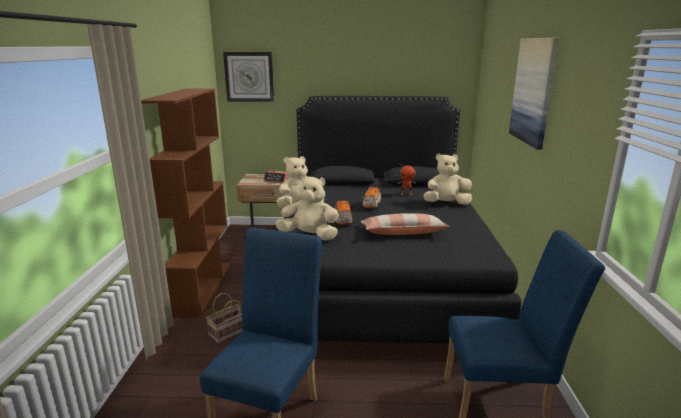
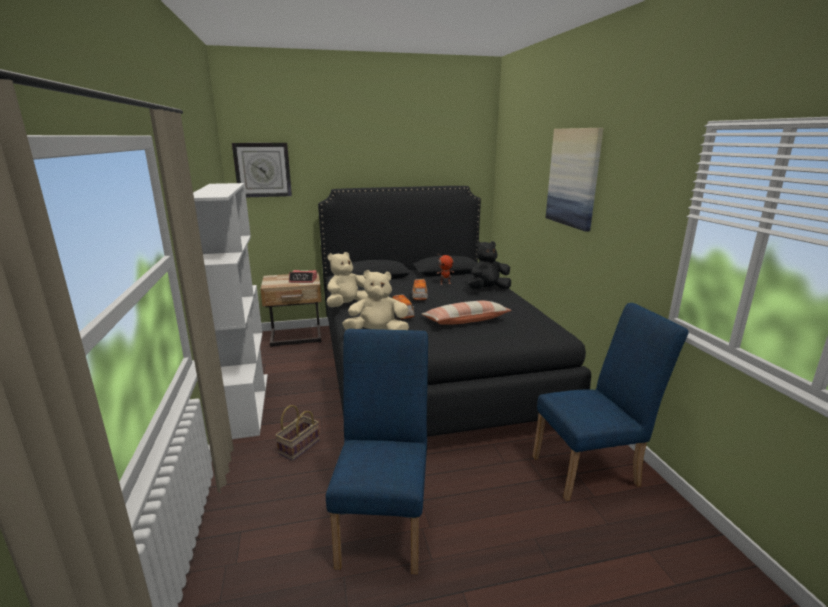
camera: 15 degrees left, 0 degrees up
brown bookcase [141,88,231,317] -> white bookcase [193,183,268,439]
beige plush toy [423,153,472,205] -> black plush toy [469,241,511,289]

